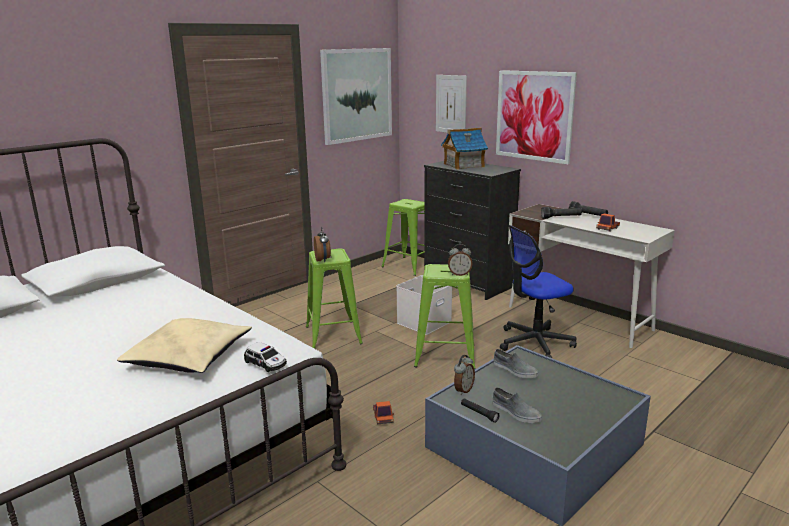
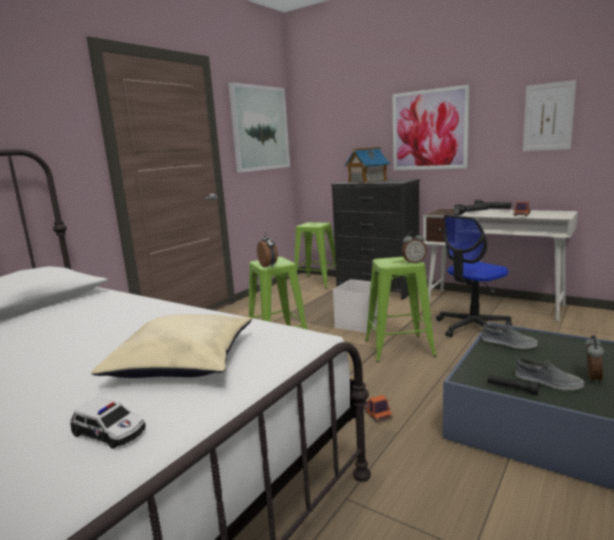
camera: 10 degrees left, 5 degrees down
toy car [244,342,287,372] -> toy car moved to [70,398,146,449]
picture [436,75,467,133] -> picture moved to [523,80,576,151]
alarm clock [454,355,475,395] -> alarm clock moved to [585,335,604,384]

